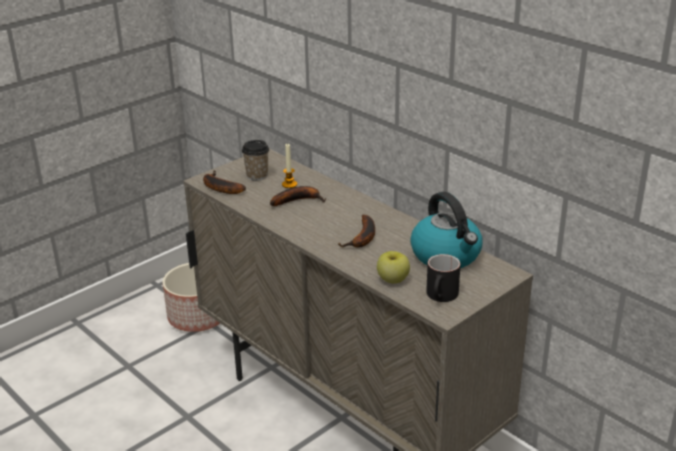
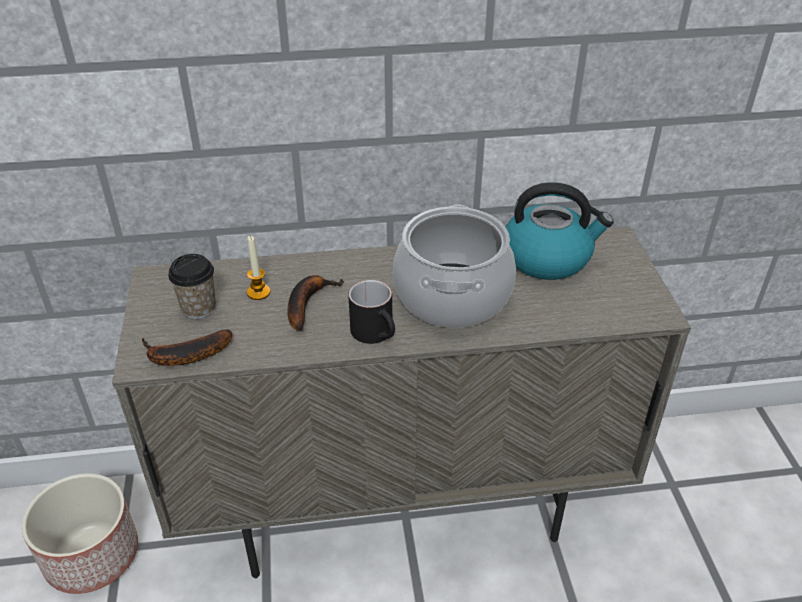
camera: 55 degrees left, 10 degrees up
banana [338,215,375,248] -> cooking pot [393,205,516,328]
apple [377,251,410,283] -> none
black mug [426,254,461,302] -> black mug moved to [348,280,395,344]

